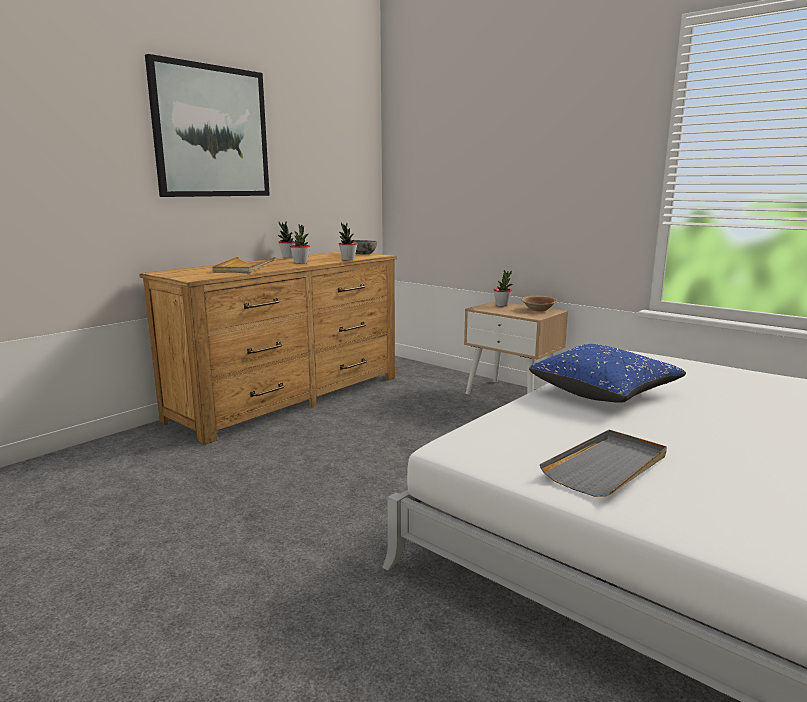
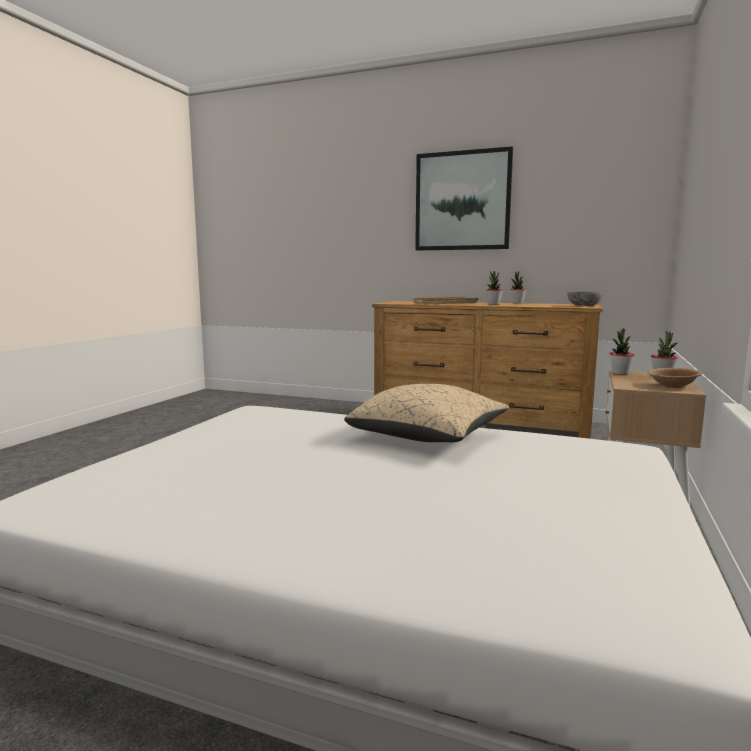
camera: 70 degrees right, 5 degrees down
potted plant [339,222,357,261] -> potted plant moved to [609,328,635,375]
blue pillow [529,344,686,403] -> beige pillow [344,384,509,442]
grey tray [540,430,667,497] -> none

